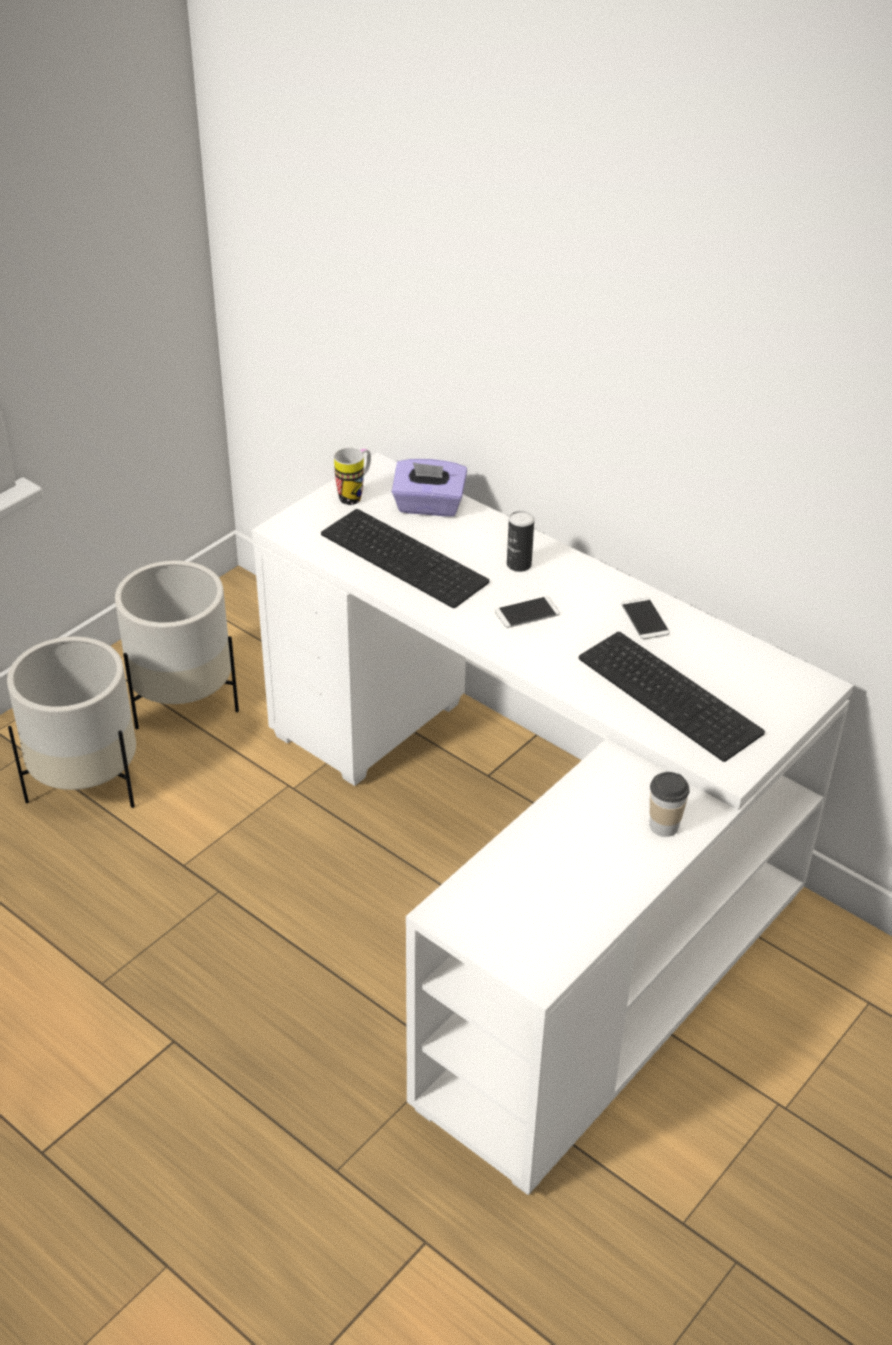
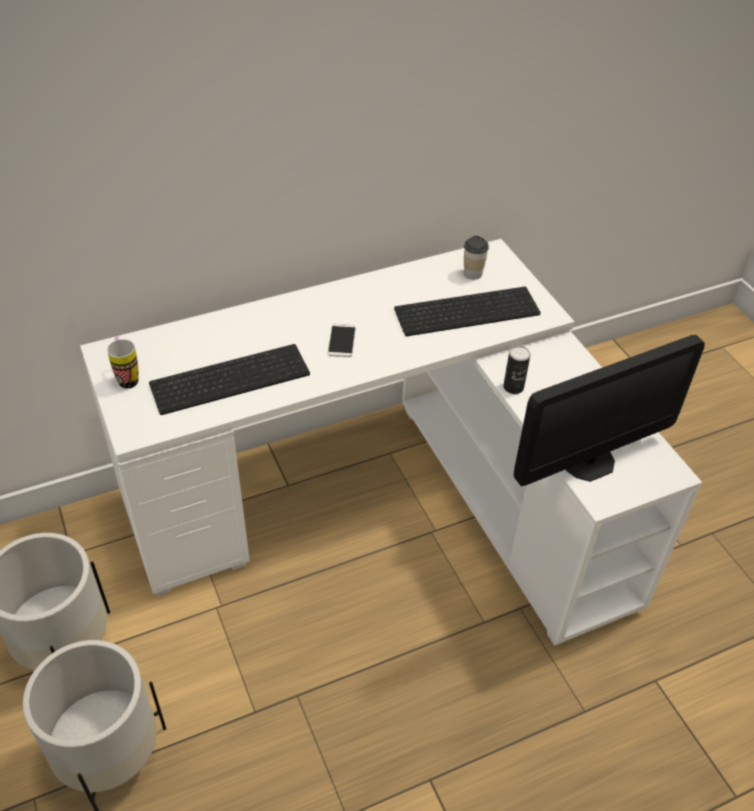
camera: 65 degrees left, 5 degrees up
purple tissue box [392,459,467,517] -> none
can [507,511,534,572] -> can moved to [503,346,530,394]
phone [621,598,670,639] -> none
cup [650,772,690,837] -> cup moved to [464,236,489,280]
none -> monitor [514,335,705,486]

